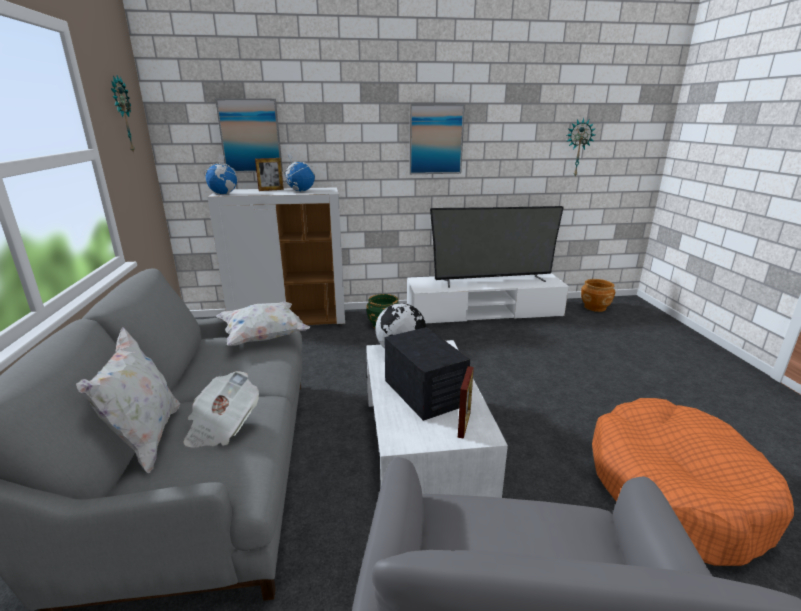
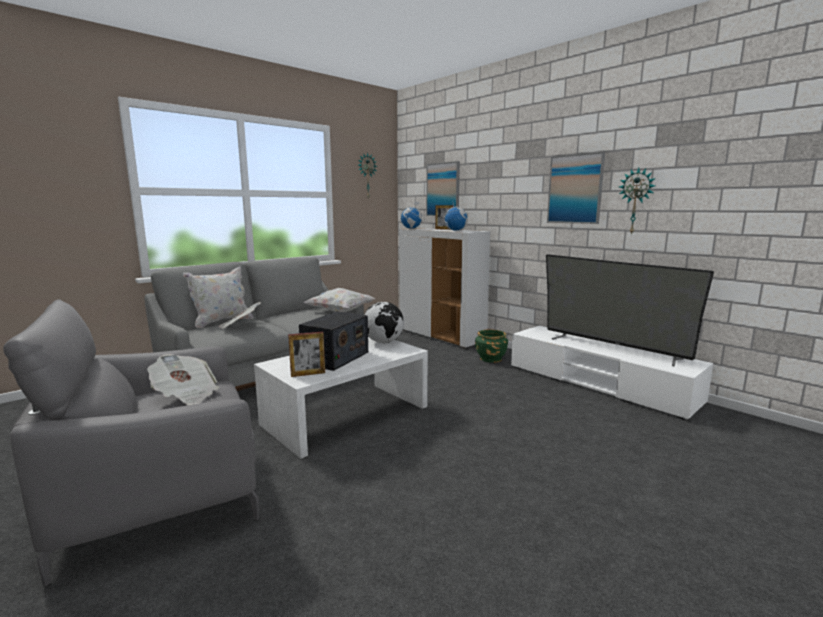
camera: 55 degrees right, 10 degrees down
wall clock [566,118,596,176] -> wall clock moved to [619,168,656,235]
brown planter [581,279,615,312] -> none
orange dog bed [592,398,794,566] -> none
none -> newspaper [147,354,219,405]

